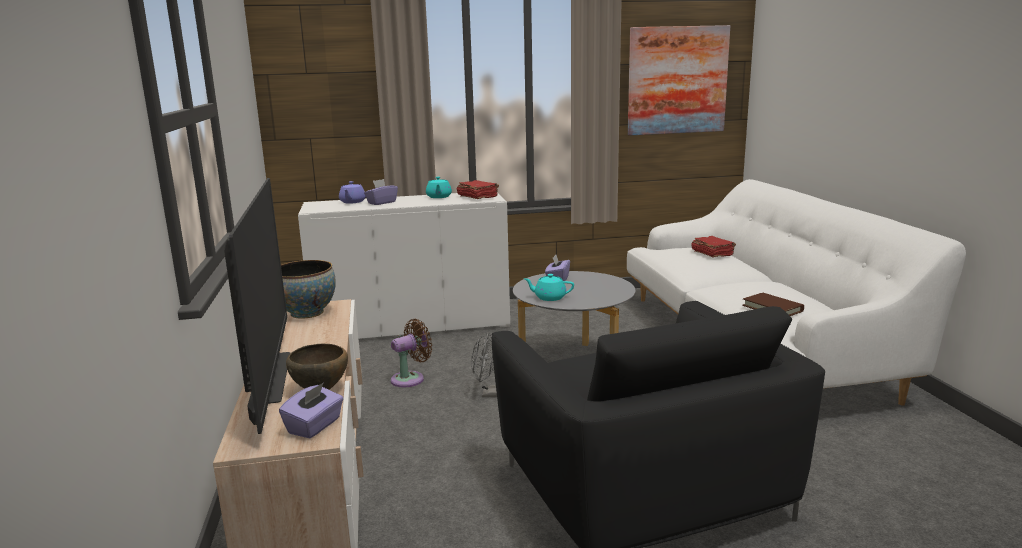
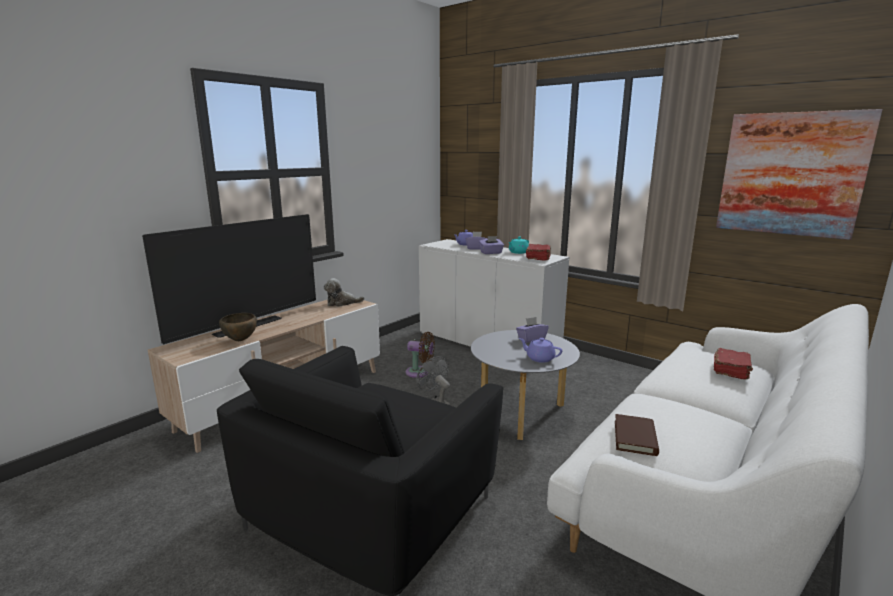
camera: 50 degrees right, 0 degrees up
purple tissue box [279,382,344,438] -> purple tissue box moved to [479,236,504,254]
bowl [281,260,336,318] -> plush toy [324,278,365,307]
turquoise teapot [524,274,574,301] -> none
none -> purple teapot [519,338,562,363]

